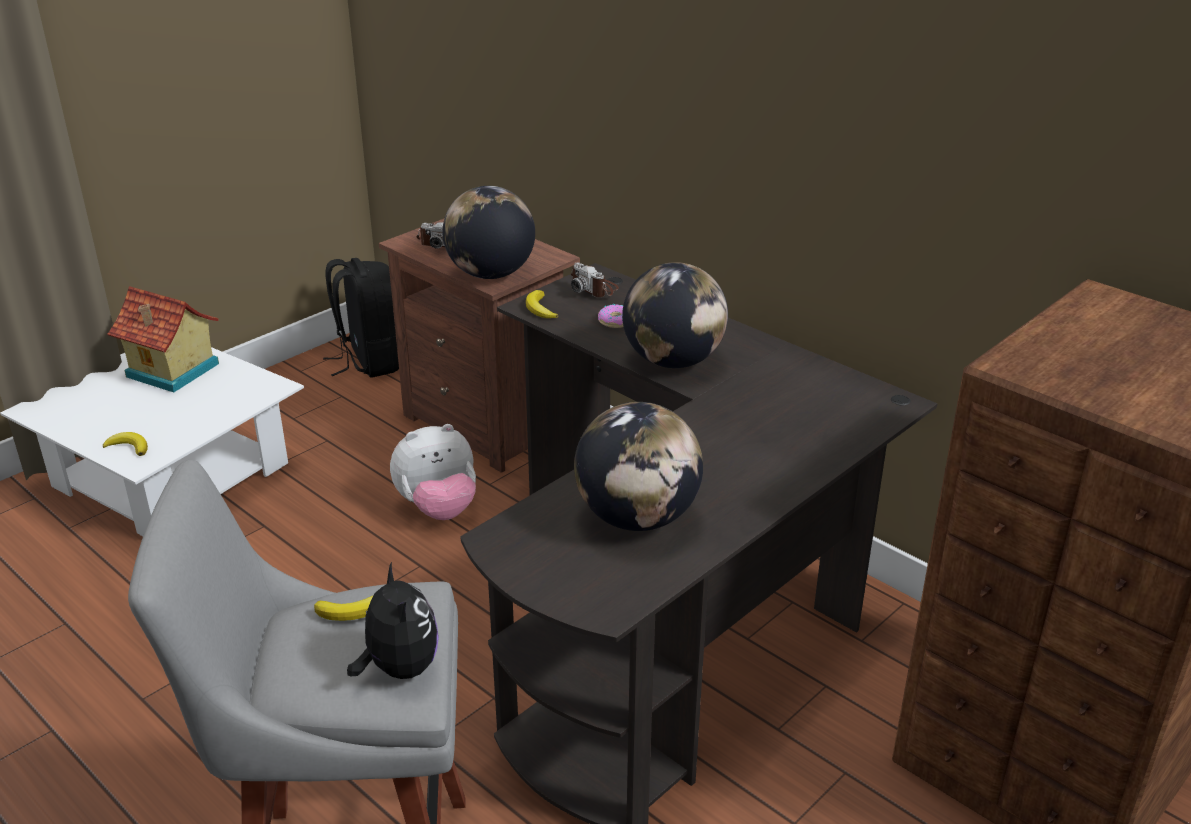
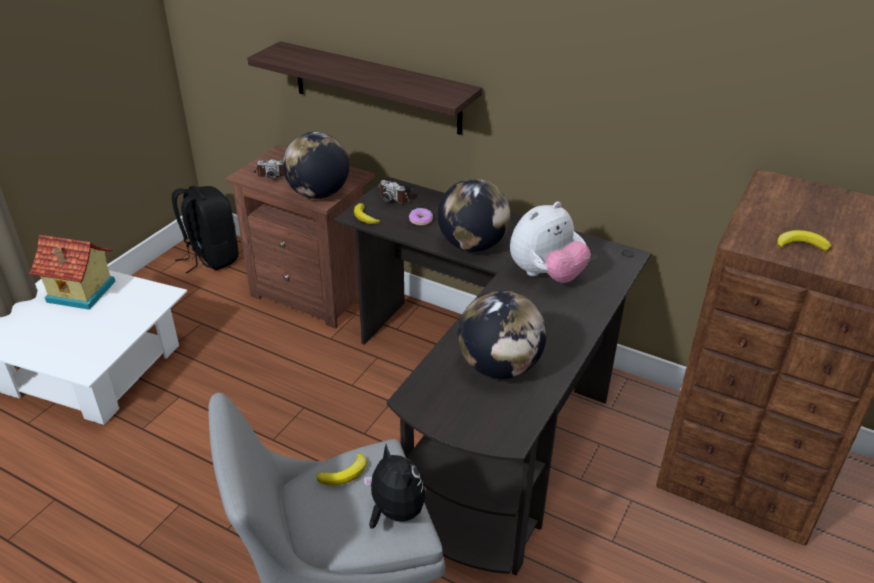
camera: 15 degrees left, 5 degrees up
banana [103,432,148,456] -> banana moved to [777,230,831,251]
plush toy [390,424,476,520] -> plush toy moved to [510,201,591,283]
none -> shelf [247,41,482,135]

